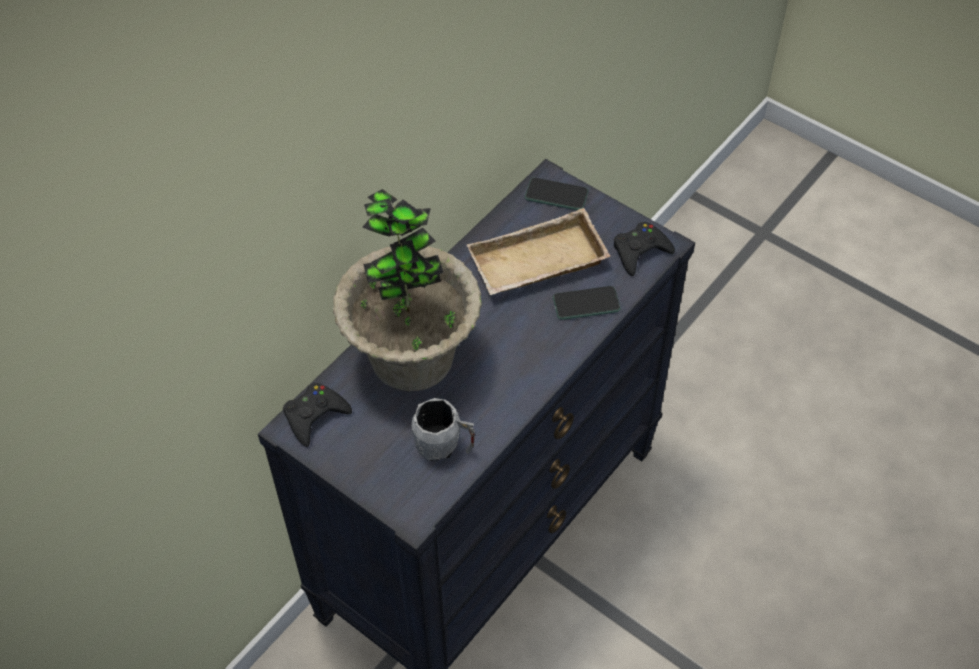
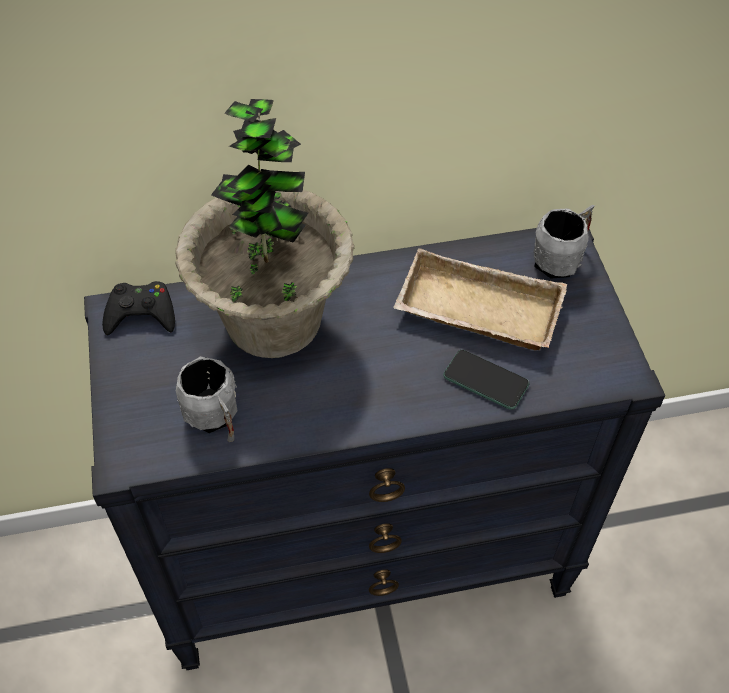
camera: 40 degrees right, 0 degrees up
phone [525,178,589,210] -> grey mug [534,204,595,279]
black game controller [614,222,675,276] -> none

